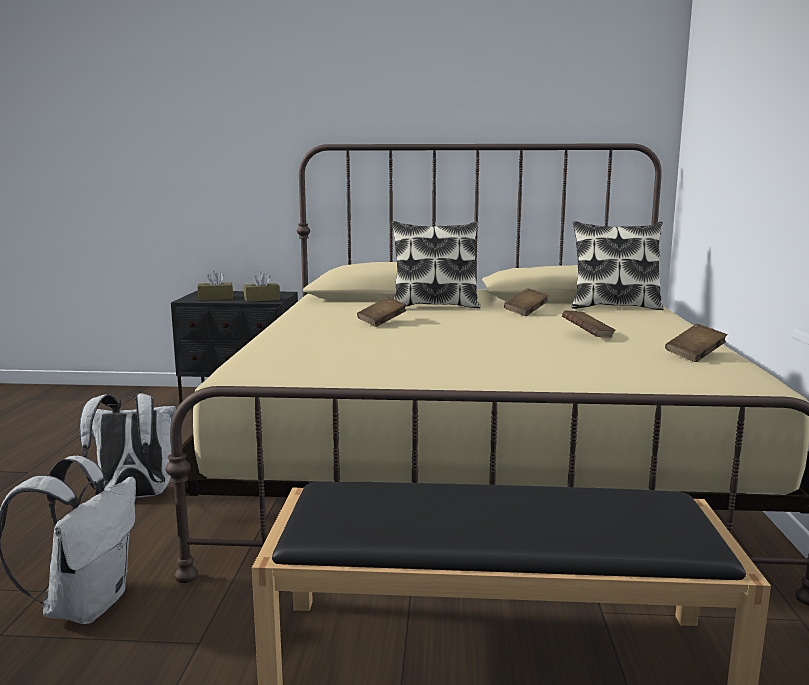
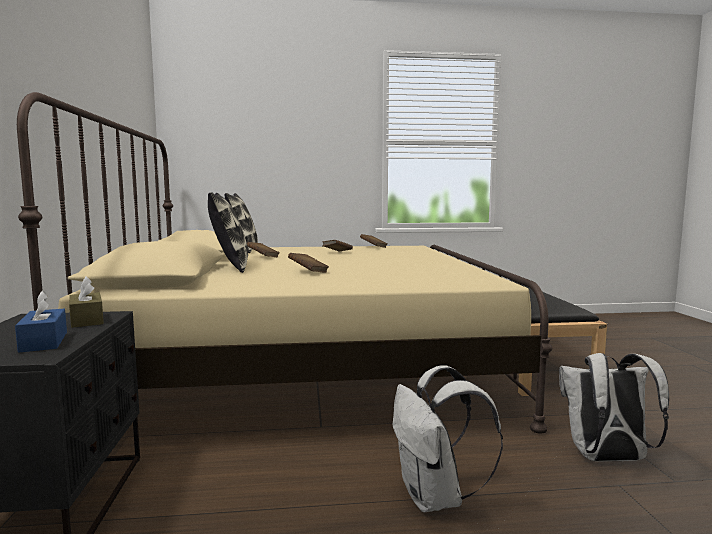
camera: 100 degrees left, 5 degrees down
brown tissue box [197,270,233,301] -> blue tissue box [15,291,67,353]

